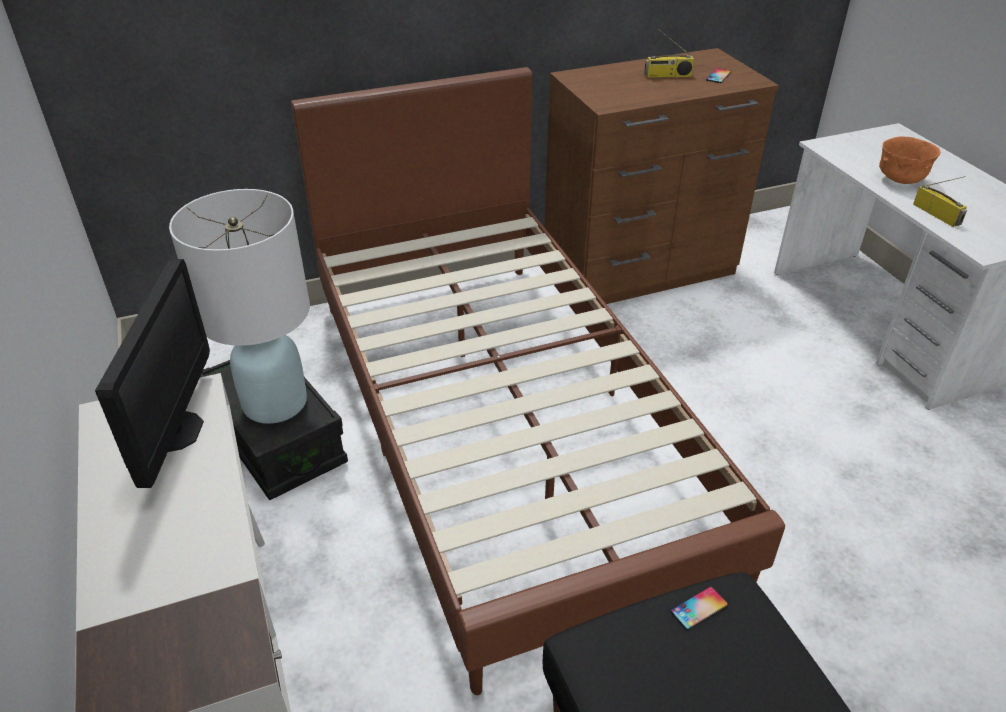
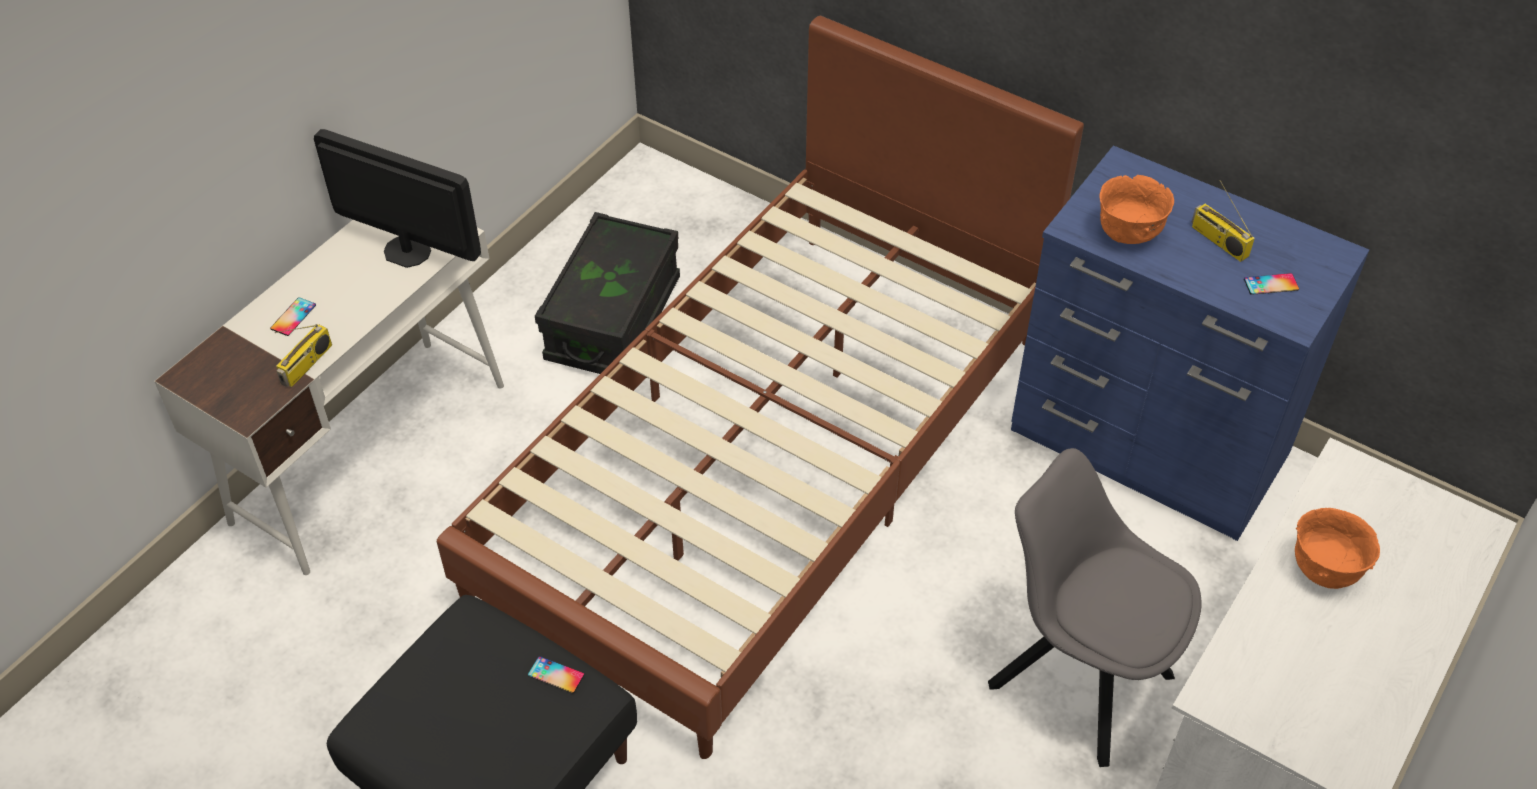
camera: 55 degrees right, 10 degrees up
monitor [95,259,210,488] -> monitor turned 120 degrees counterclockwise [314,129,481,268]
white table lamp [169,189,310,424] -> none
brown dresser [544,48,779,304] -> blue dresser [1011,145,1369,541]
radio [913,176,967,227] -> radio moved to [275,324,332,387]
none -> phone [270,297,316,336]
none -> grey chair [988,448,1201,767]
none -> orange bowl [1099,175,1174,244]

